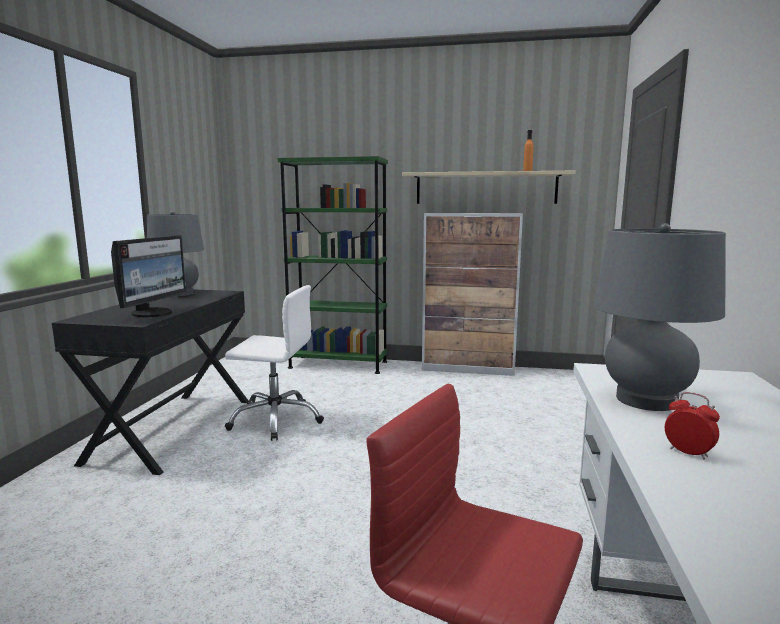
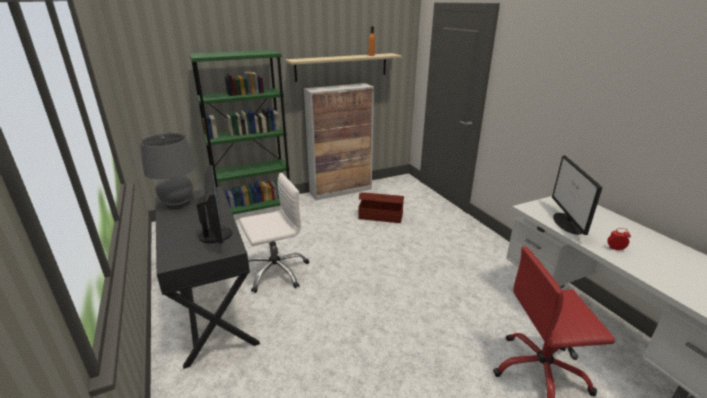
camera: 35 degrees left, 15 degrees up
grey table lamp [594,223,726,411] -> monitor [552,156,603,235]
none -> brown storage box [358,192,404,223]

